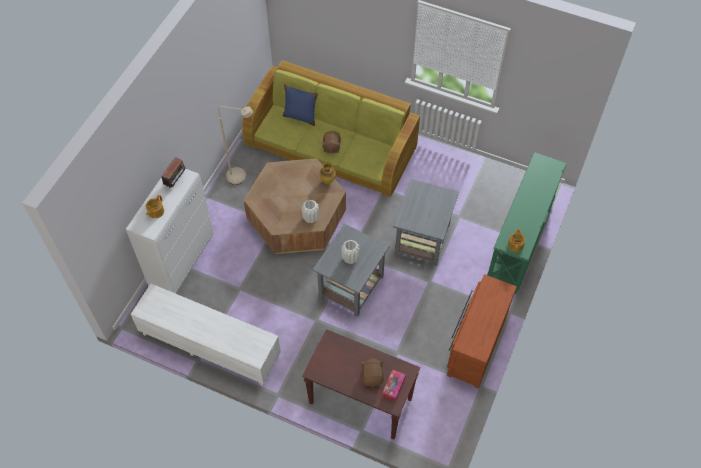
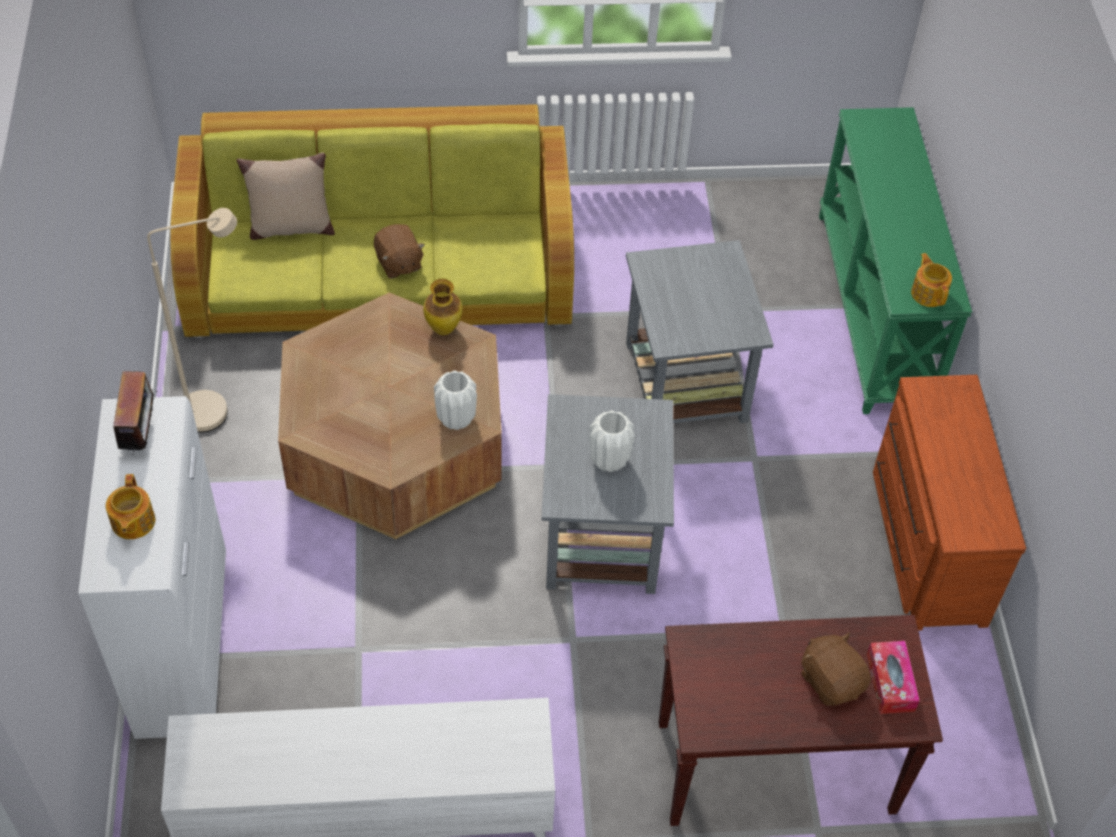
camera: 30 degrees left, 5 degrees down
blue pillow [283,84,318,126] -> beige pillow [237,153,335,240]

